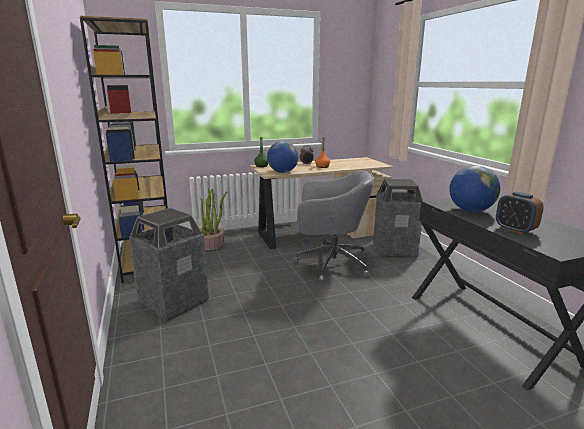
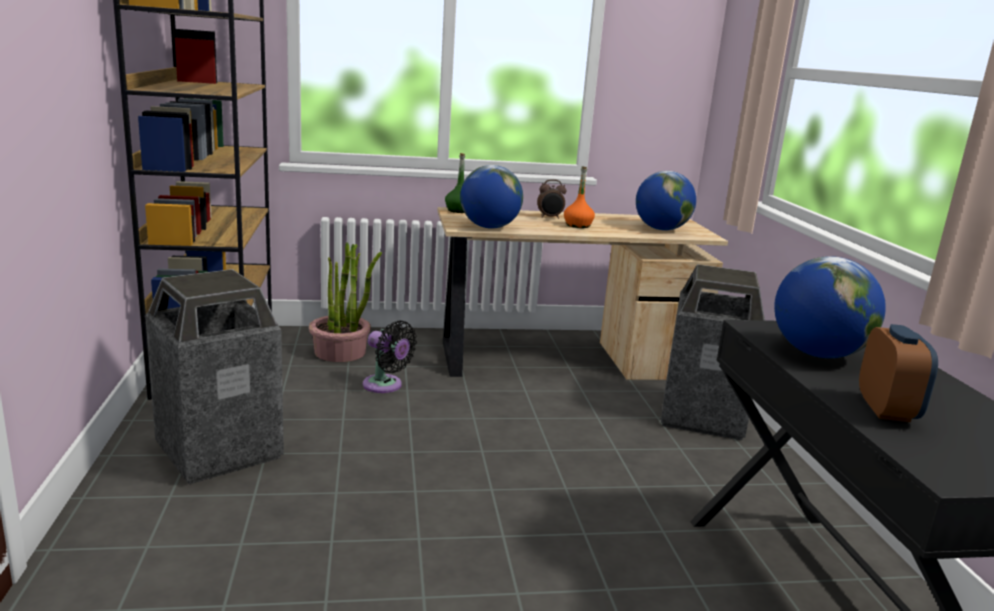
camera: 10 degrees right, 0 degrees up
grey office chair [292,170,374,282] -> none
alarm clock [496,192,544,234] -> alarm clock turned 150 degrees counterclockwise [859,324,938,422]
none -> black fan [363,320,417,393]
none -> globe [636,171,696,231]

